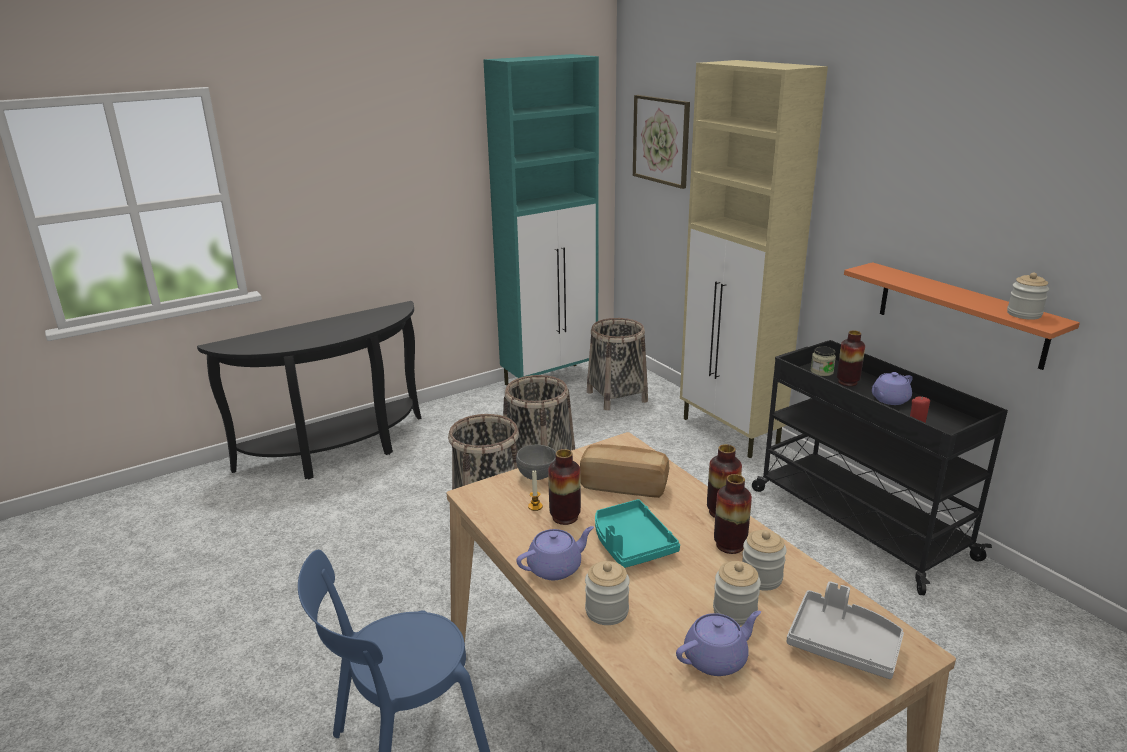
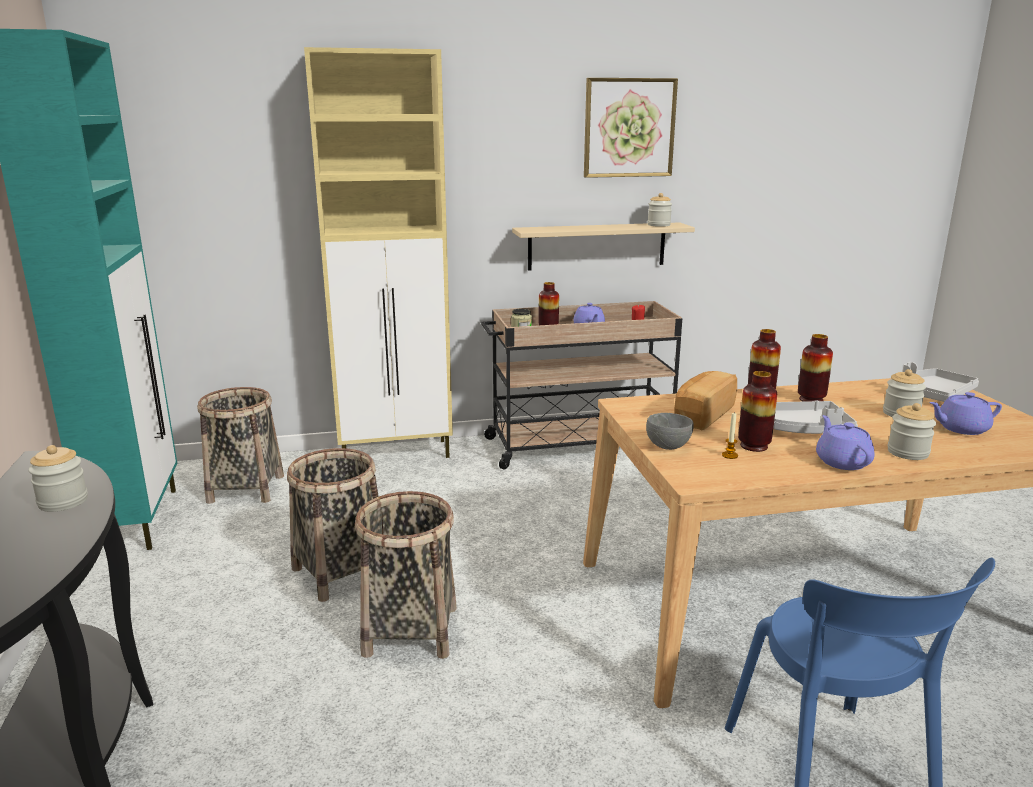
camera: 70 degrees left, 5 degrees down
turquoise tray [595,499,680,568] -> grey tray [773,401,858,434]
picture [633,95,690,189] -> picture moved to [584,78,678,178]
purple teapot [676,611,761,676] -> purple teapot turned 90 degrees counterclockwise [929,392,1002,435]
jar [742,530,787,591] -> jar moved to [28,445,88,512]
black cart [752,340,1008,595] -> beige cart [481,301,682,470]
orange shelf [844,262,1080,370] -> beige shelf [512,222,695,271]

